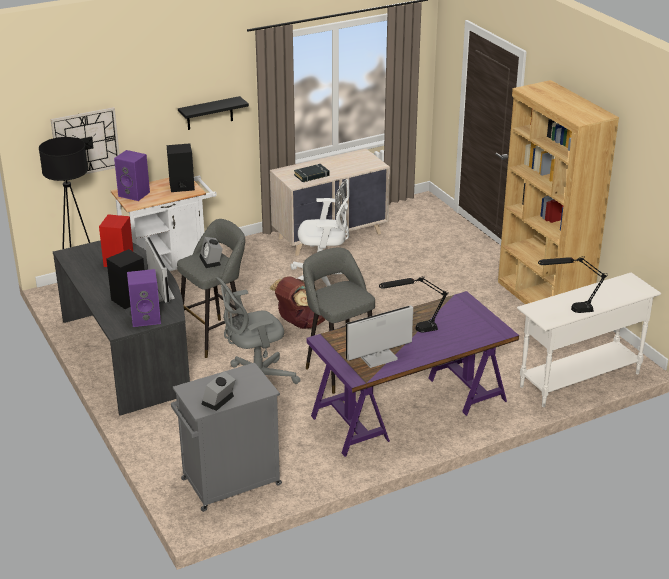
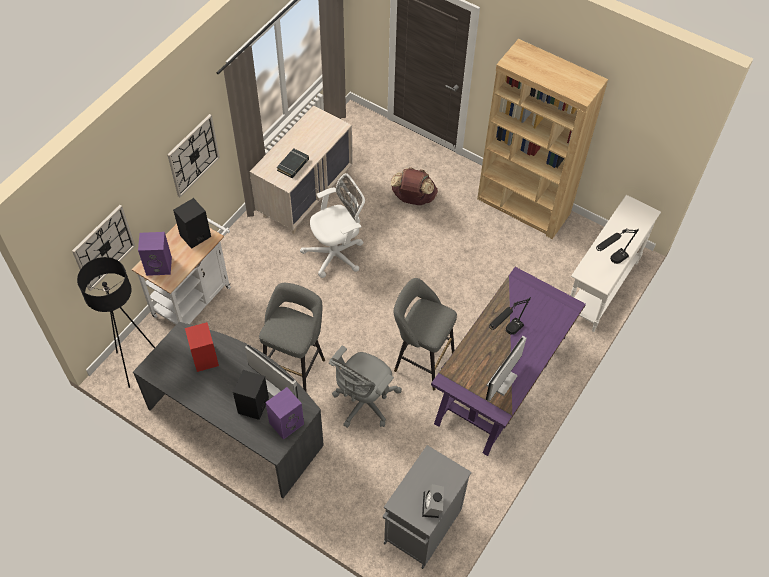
camera: 30 degrees left, 25 degrees up
black shelf [178,96,249,130] -> wall clock [167,114,220,197]
alarm clock [200,237,223,268] -> none
brown backpack [269,276,325,329] -> brown backpack moved to [391,167,438,205]

